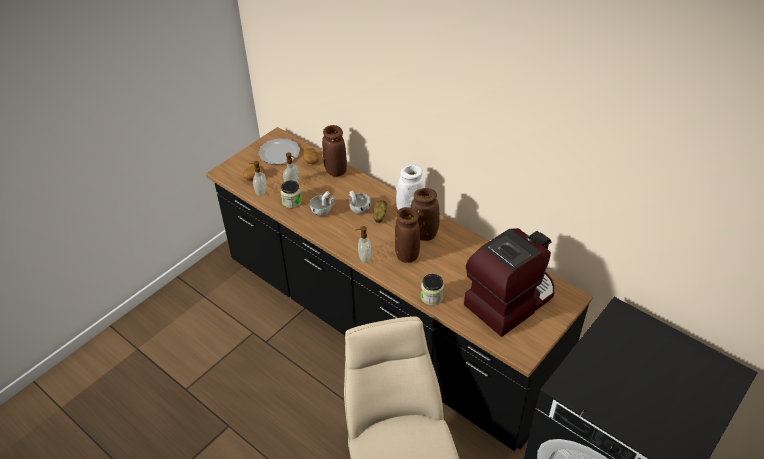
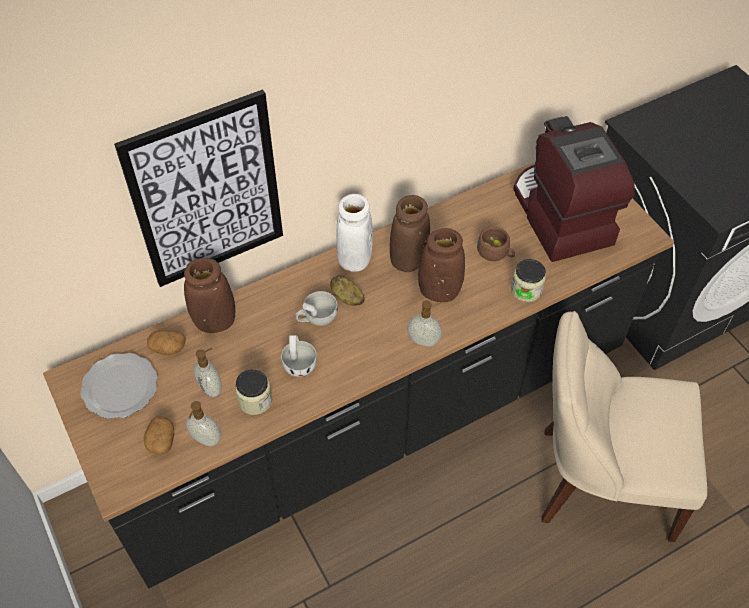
camera: 70 degrees left, 10 degrees up
none -> picture [114,89,283,287]
none -> brown cup [477,227,515,261]

